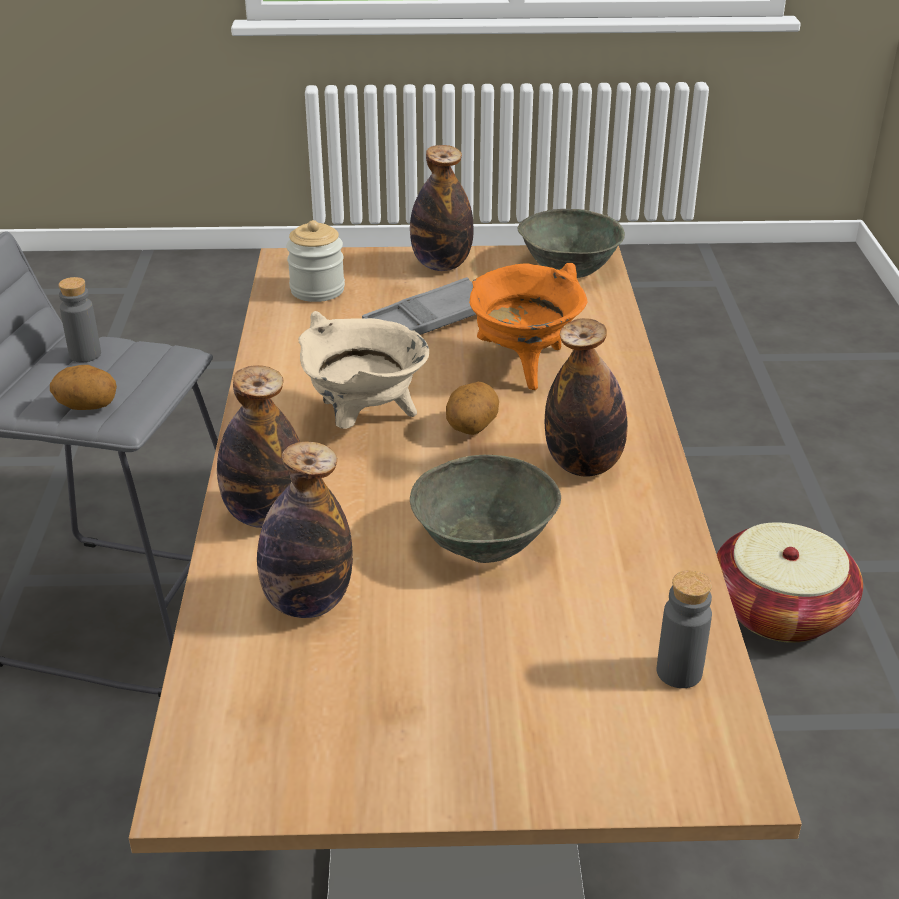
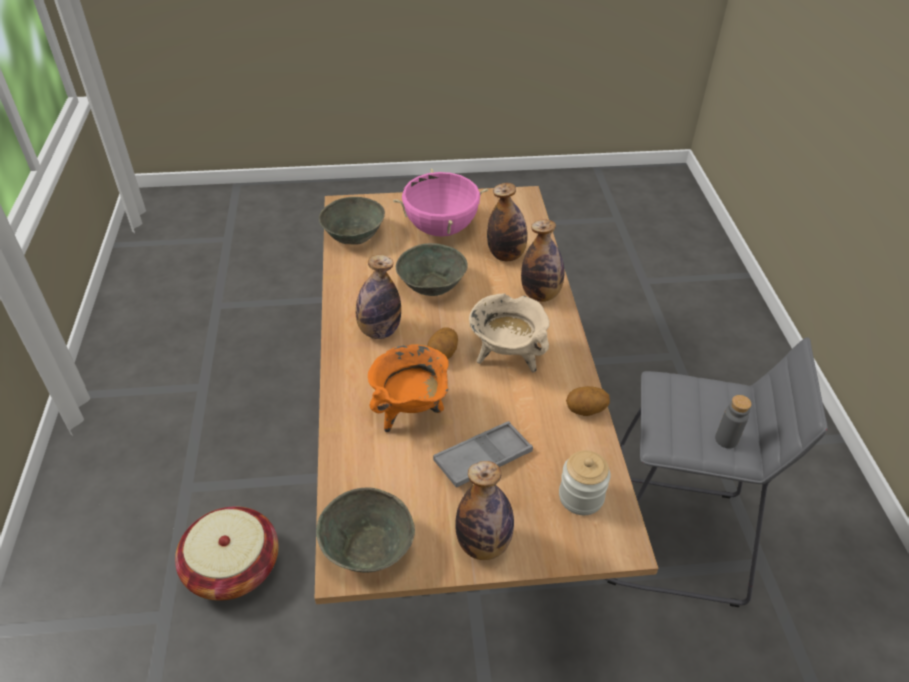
camera: 175 degrees right, 10 degrees up
potato [50,365,117,410] -> potato moved to [566,386,610,416]
grey bottle [657,570,712,688] -> grey bowl [319,197,385,245]
none -> pink cooking pot [393,168,488,237]

